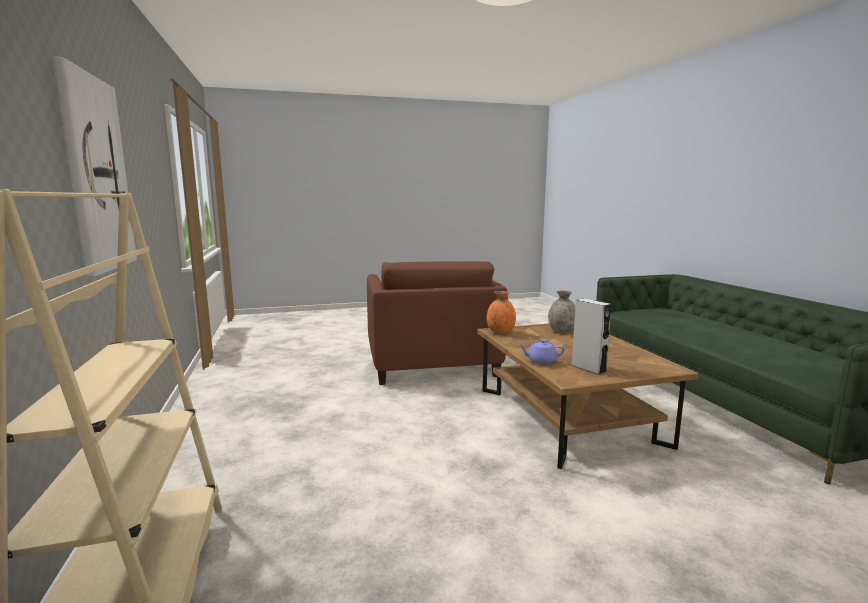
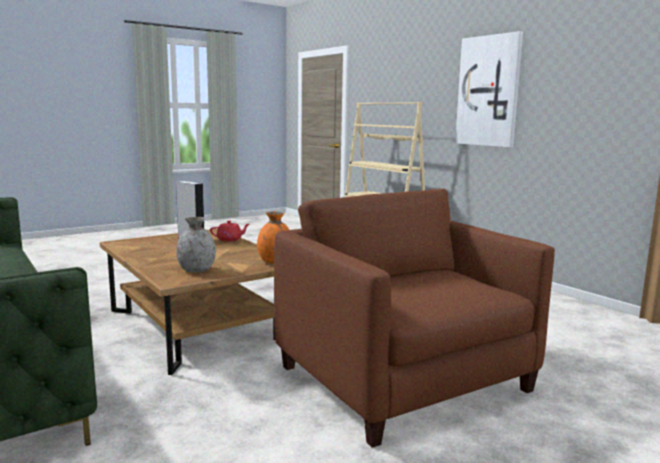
camera: 160 degrees right, 0 degrees up
purple teapot [518,339,565,364] -> red teapot [210,221,249,242]

